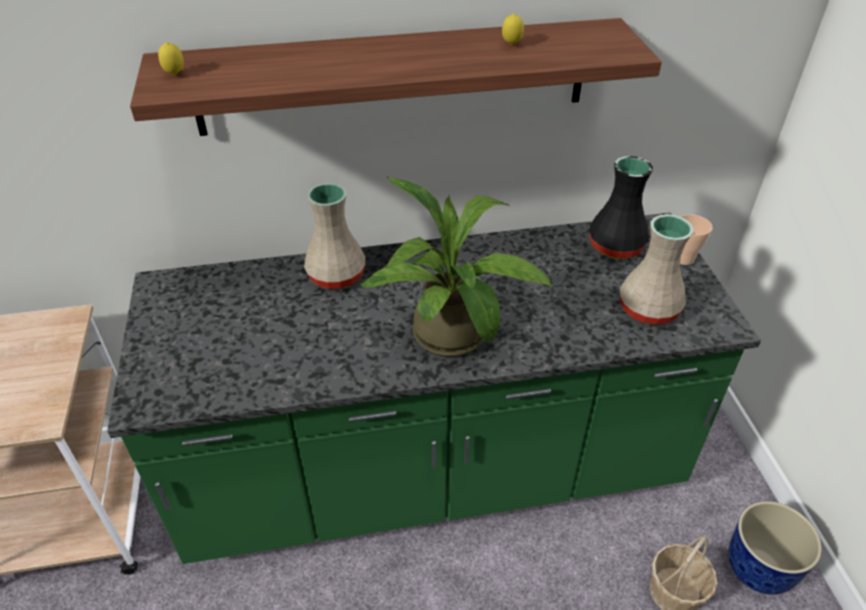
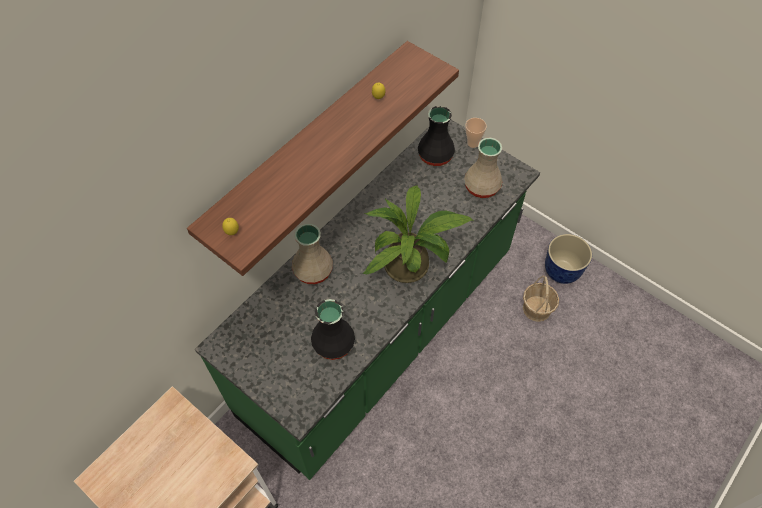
camera: 40 degrees left, 15 degrees up
none -> black vase [311,299,355,360]

